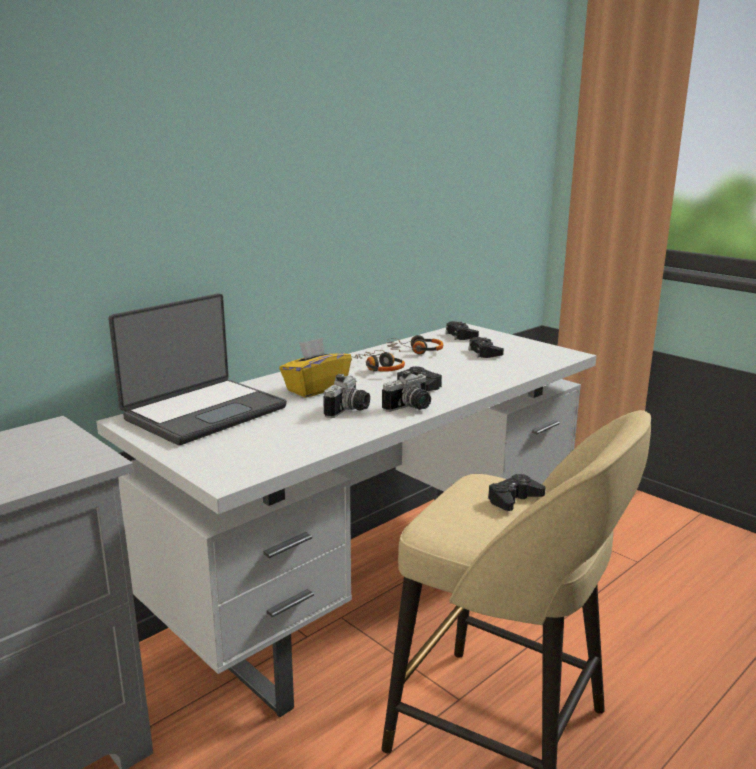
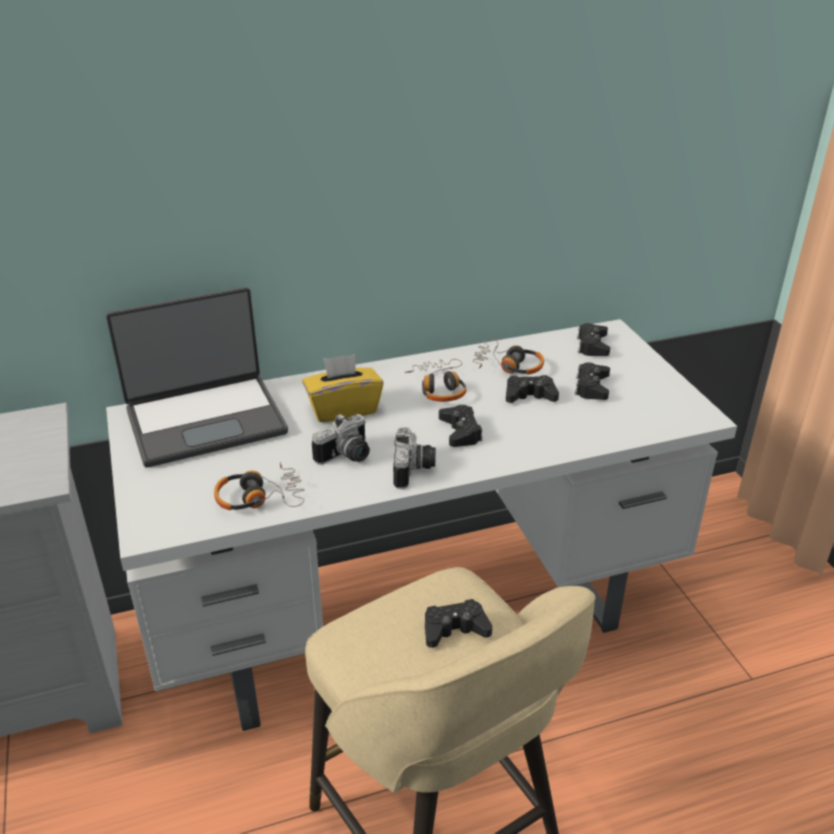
camera: 25 degrees right, 15 degrees up
camera [382,370,431,412] -> camera turned 75 degrees counterclockwise [393,427,436,489]
none -> headphones [214,463,305,510]
none -> black game controller [506,375,559,403]

